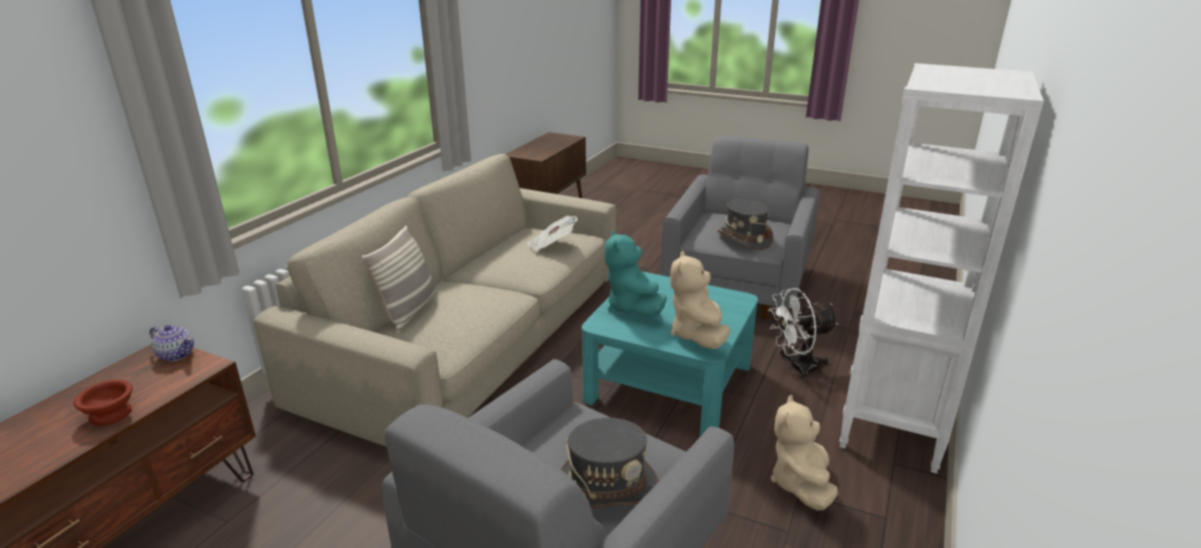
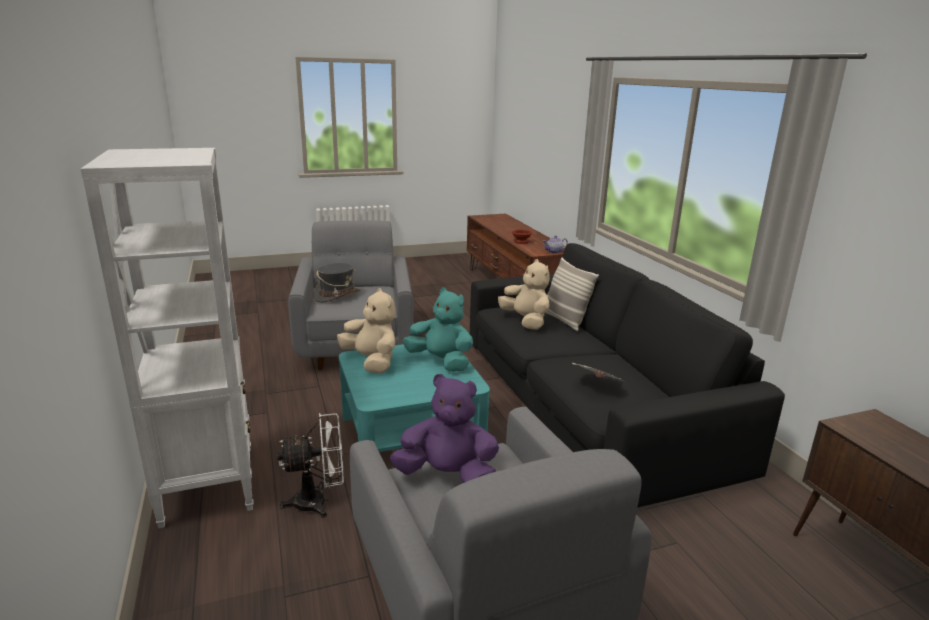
camera: 135 degrees right, 5 degrees down
beige sofa [254,154,617,447] -> black sofa [470,243,785,508]
grey hat [717,199,773,250] -> purple plush toy [390,374,499,483]
white fan [769,288,838,381] -> white fan turned 45 degrees clockwise [277,413,344,518]
beige plush toy [771,395,838,511] -> beige plush toy moved to [498,259,550,330]

